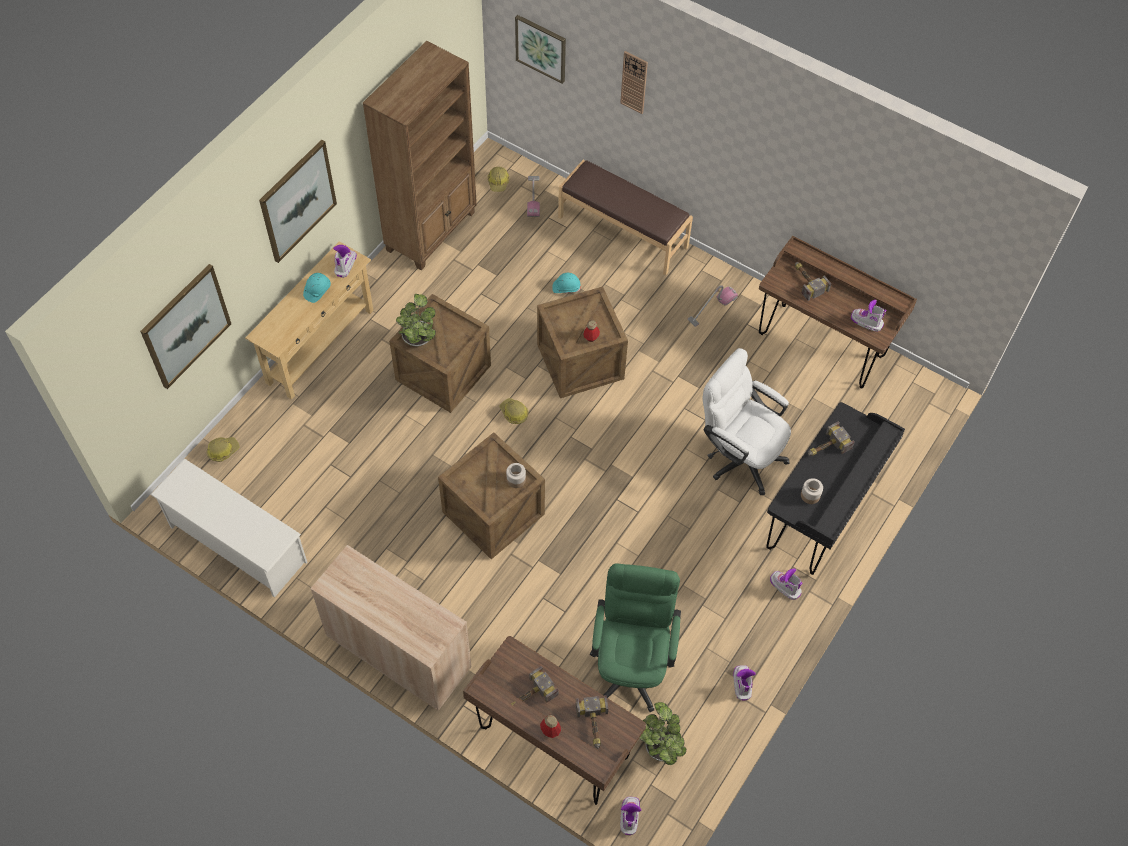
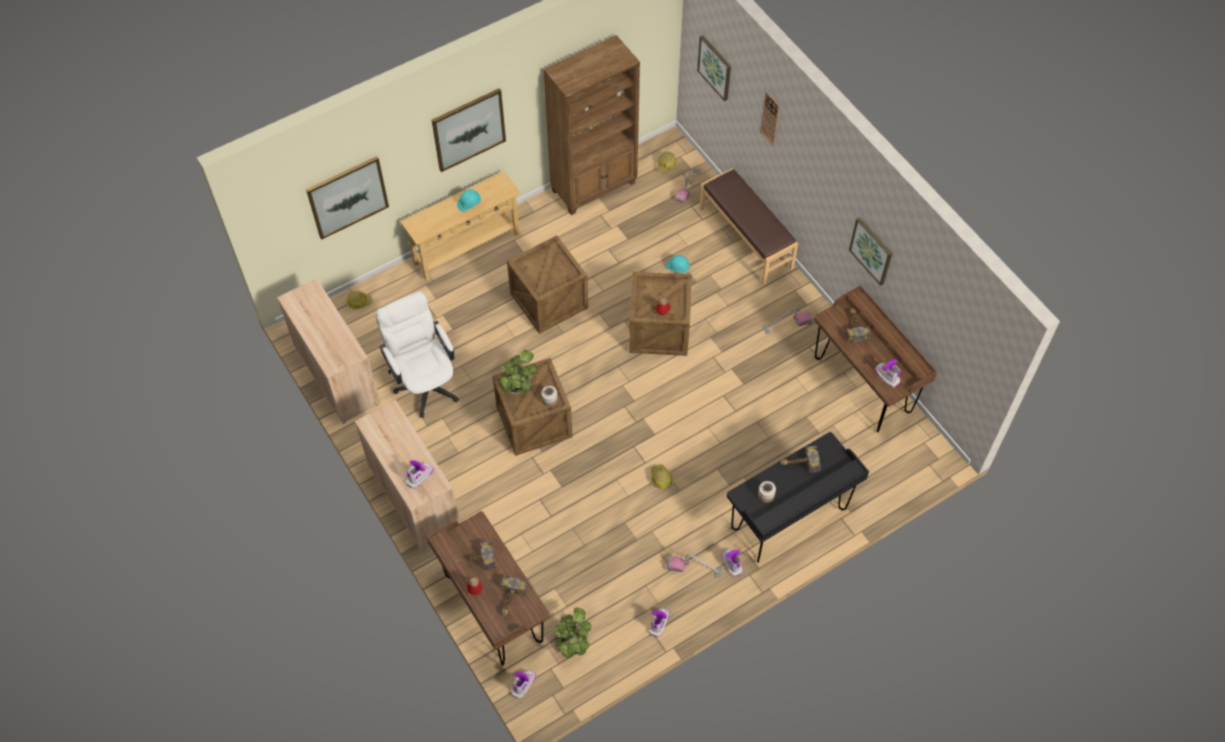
camera: 25 degrees right, 0 degrees up
white shoe rack [150,459,308,598] -> beige cabinet [277,278,380,424]
boot [333,245,357,278] -> boot moved to [406,460,434,488]
potted plant [396,294,436,347] -> potted plant moved to [499,350,537,394]
hard hat [499,398,528,424] -> hard hat moved to [651,464,673,490]
green office chair [590,563,681,712] -> none
white office chair [702,348,791,496] -> white office chair moved to [376,291,459,418]
none -> vacuum cleaner [667,554,722,578]
none -> picture [849,217,892,286]

